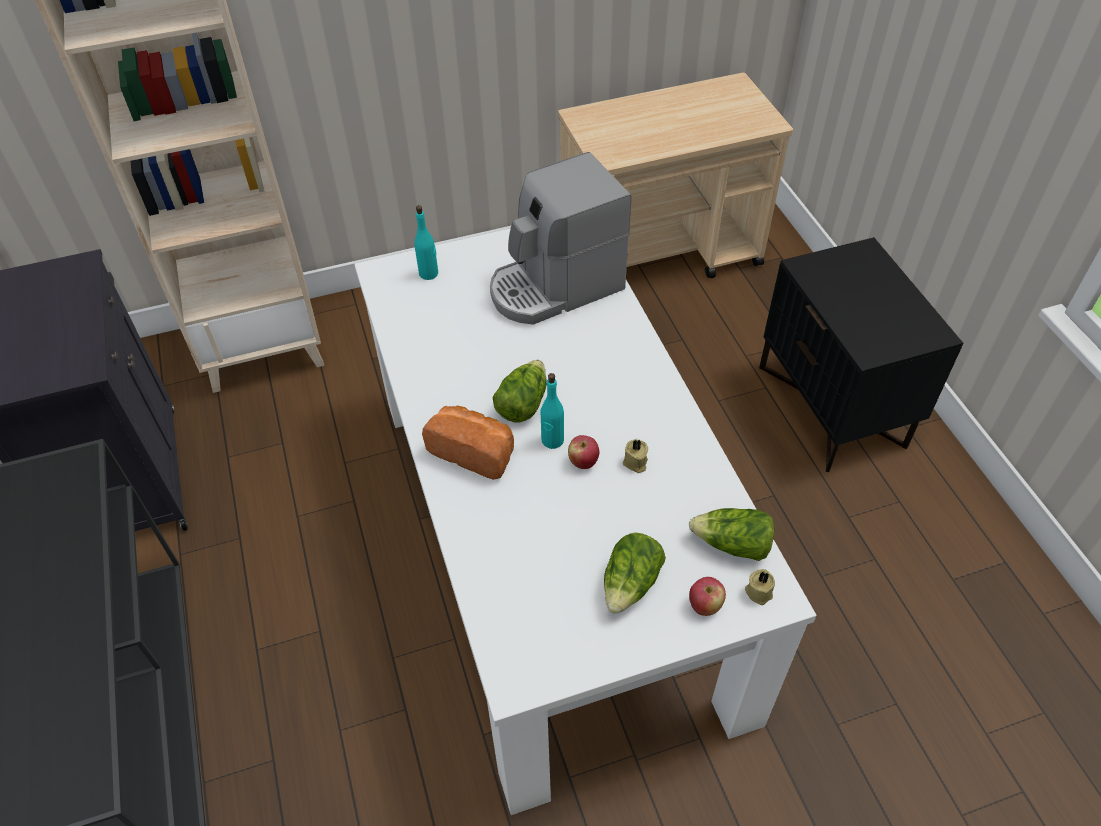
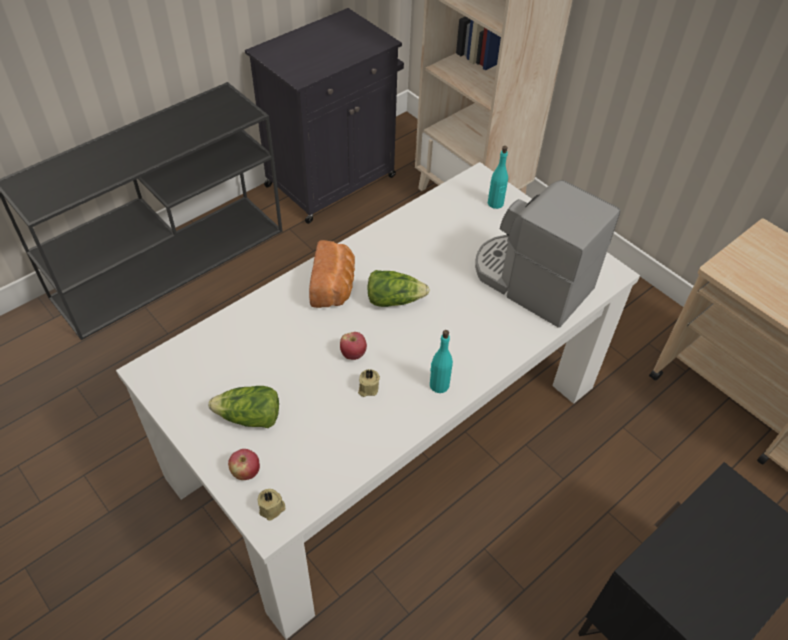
camera: 65 degrees right, 0 degrees up
turquoise bottle [541,373,564,449] -> turquoise bottle moved to [430,330,453,393]
lettuce [689,508,774,561] -> none

